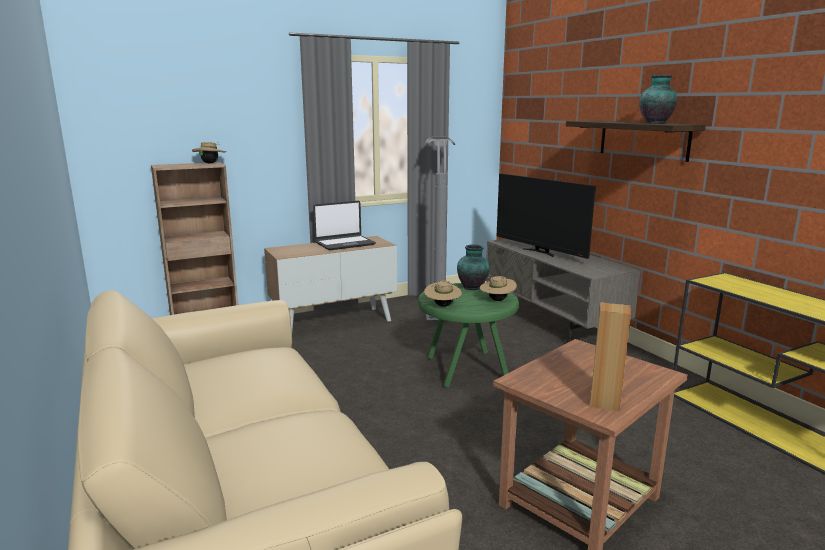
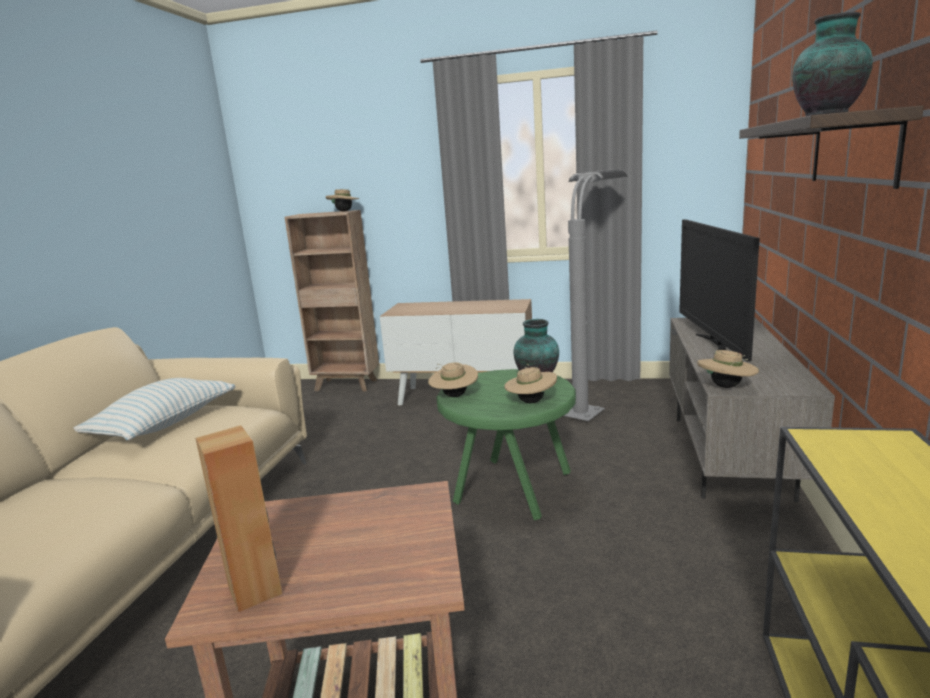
camera: 40 degrees right, 0 degrees up
laptop [313,201,376,250] -> none
none -> pillow [73,378,236,441]
none -> beige hat [697,350,759,388]

